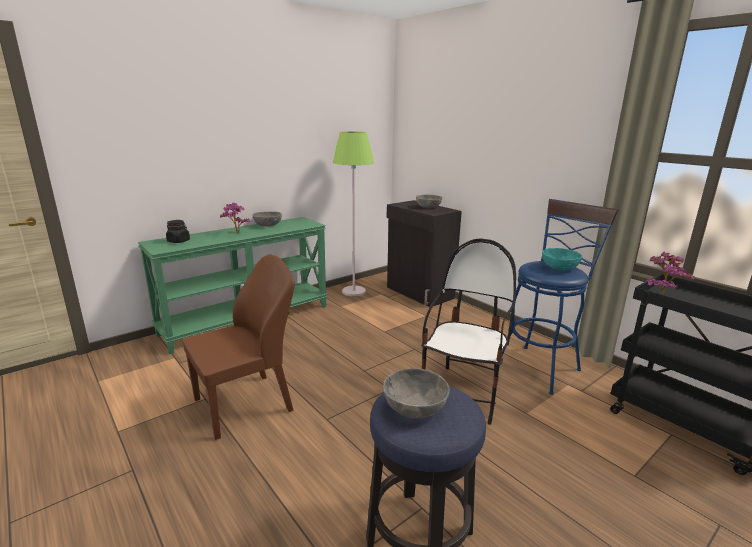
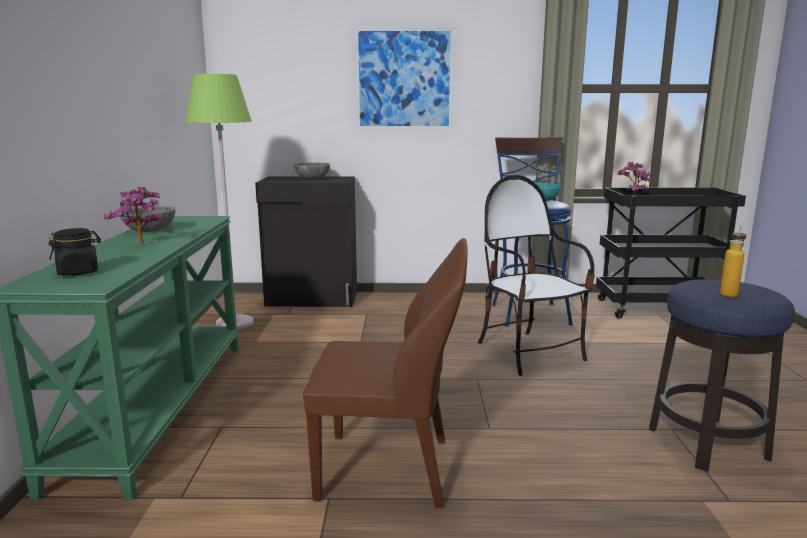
camera: 50 degrees left, 5 degrees down
brown chair [183,255,294,440] -> brown chair turned 90 degrees clockwise [303,238,468,508]
grey bowl [383,368,450,419] -> bottle [720,226,746,297]
none -> picture [354,27,455,130]

